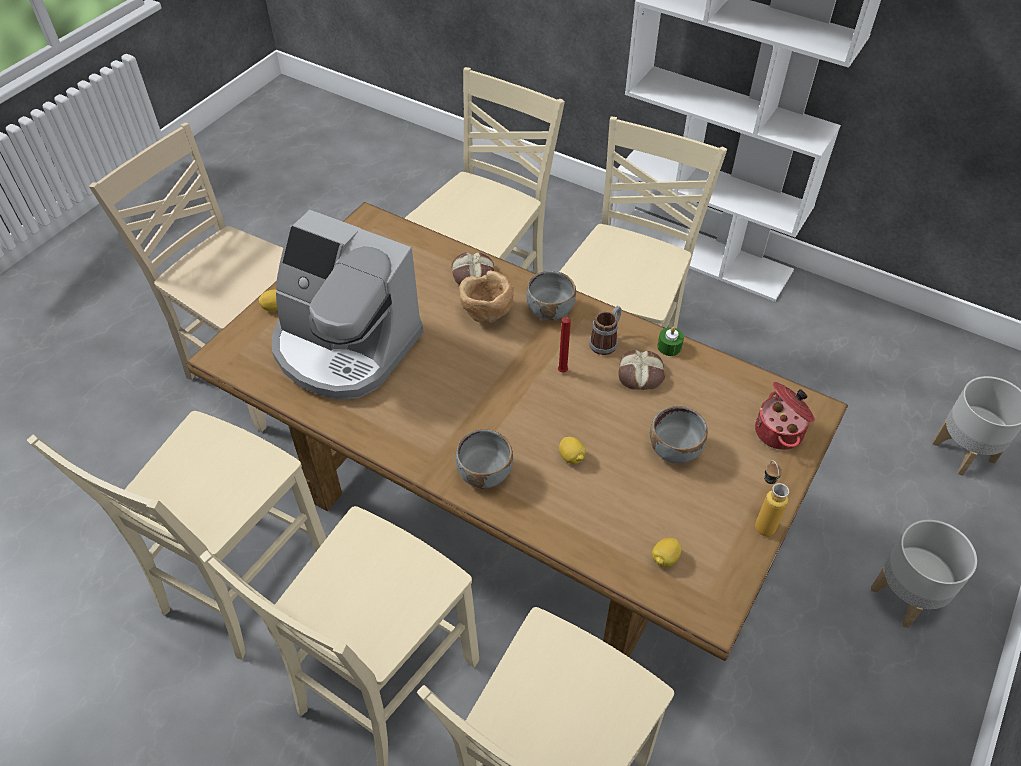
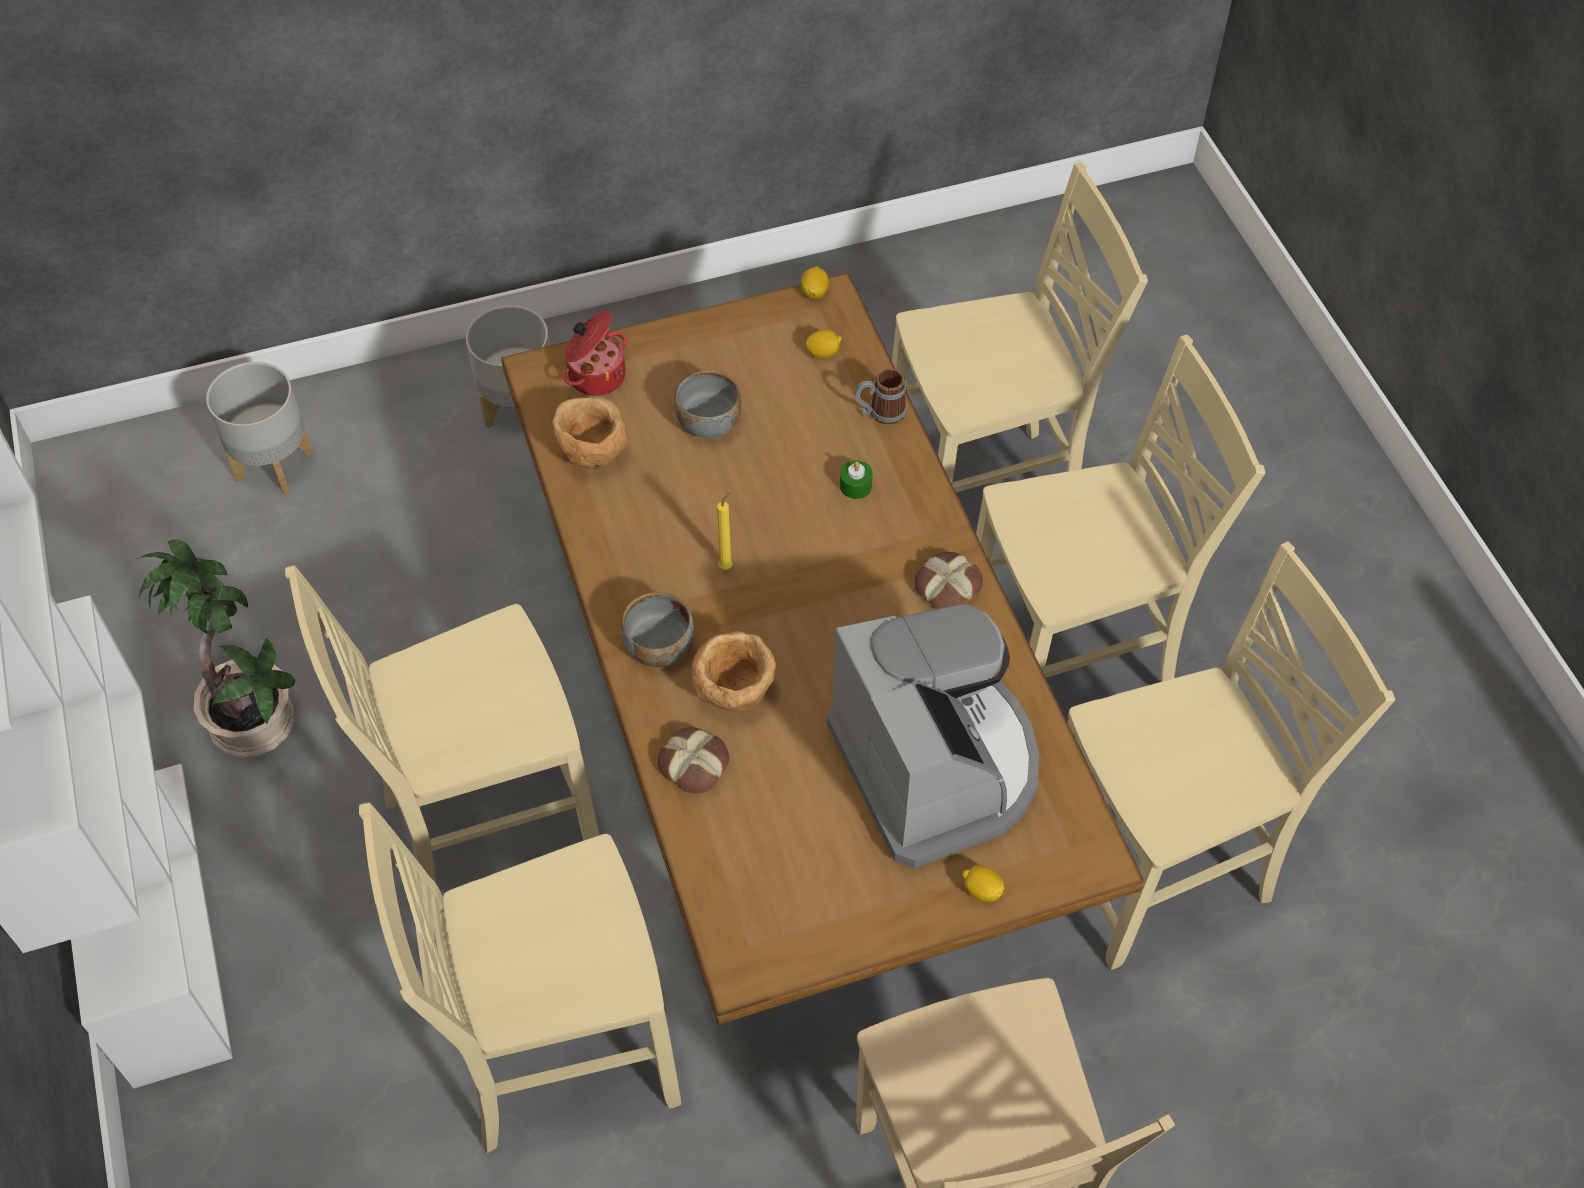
camera: 140 degrees left, 5 degrees up
grey bowl [455,429,513,489] -> none
red candle [558,317,571,373] -> yellow candle [717,492,733,570]
lemon [559,437,586,464] -> lemon moved to [801,266,829,299]
mug [589,306,622,355] -> mug moved to [855,368,907,425]
bread [618,350,665,390] -> bread moved to [914,552,983,609]
green candle [657,327,684,356] -> green candle moved to [840,460,873,499]
bottle [755,460,789,536] -> none
none -> potted plant [127,540,295,758]
none -> brown bowl [552,397,628,469]

